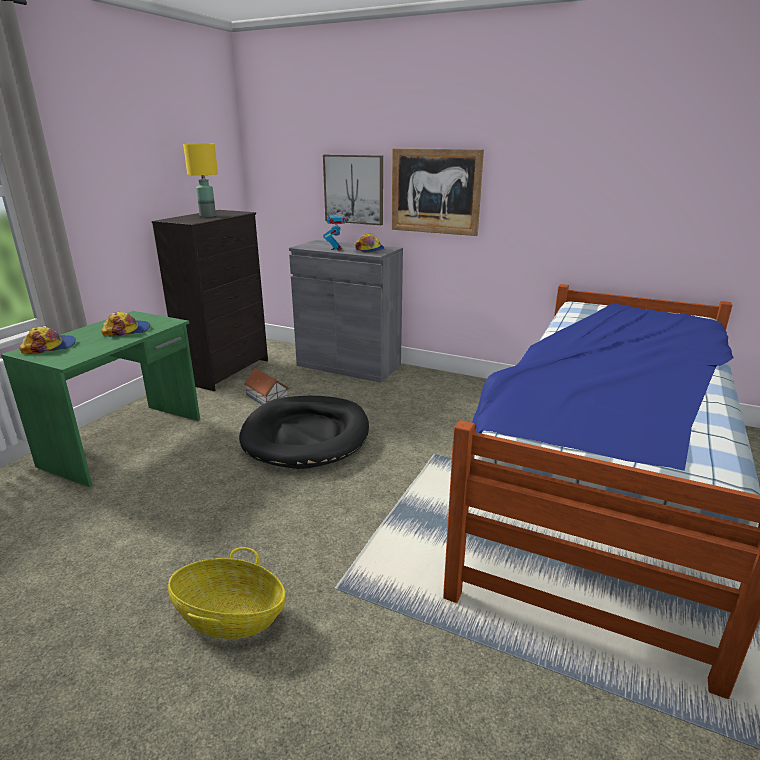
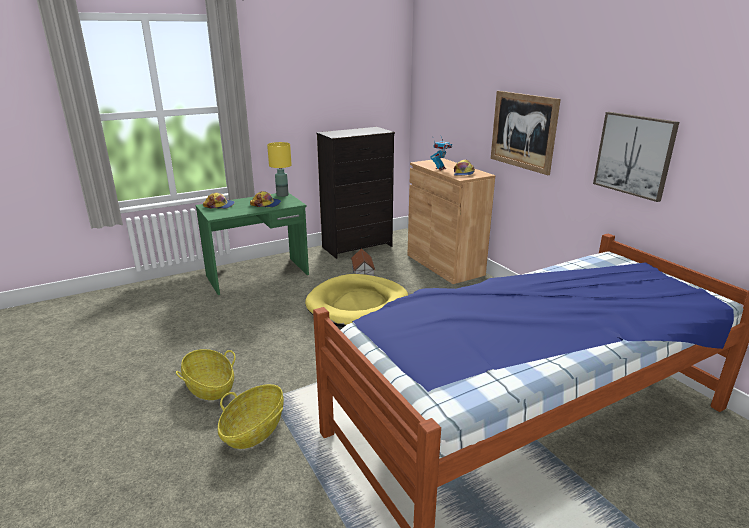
camera: 35 degrees right, 0 degrees up
yellow table lamp [183,144,218,217] -> yellow table lamp moved to [267,142,292,197]
black dog bed [239,396,369,469] -> yellow dog bed [305,274,408,327]
grey cabinet [289,240,403,383] -> brown cabinet [407,158,495,284]
picture [323,155,383,225] -> picture moved to [593,112,679,202]
none -> basket [218,384,284,449]

